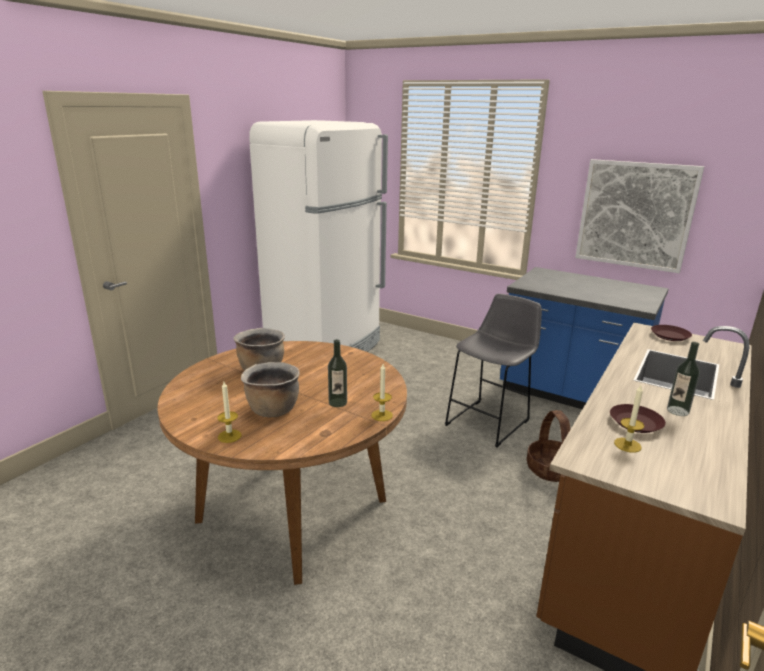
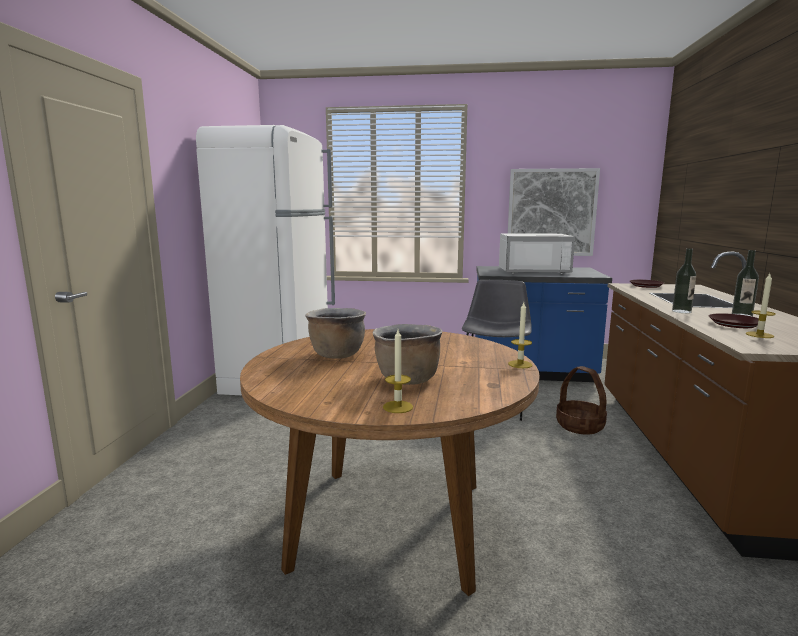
camera: 25 degrees left, 10 degrees down
bottle [328,339,347,407] -> bottle moved to [672,249,696,313]
none -> white microwave [499,233,575,274]

